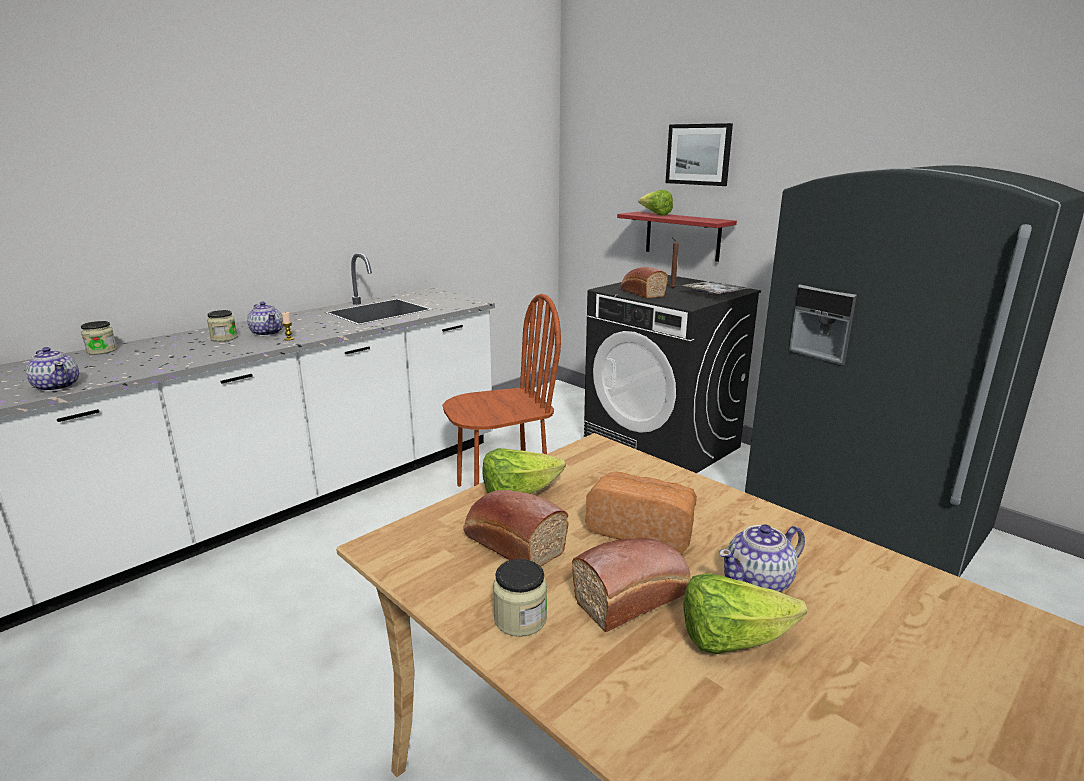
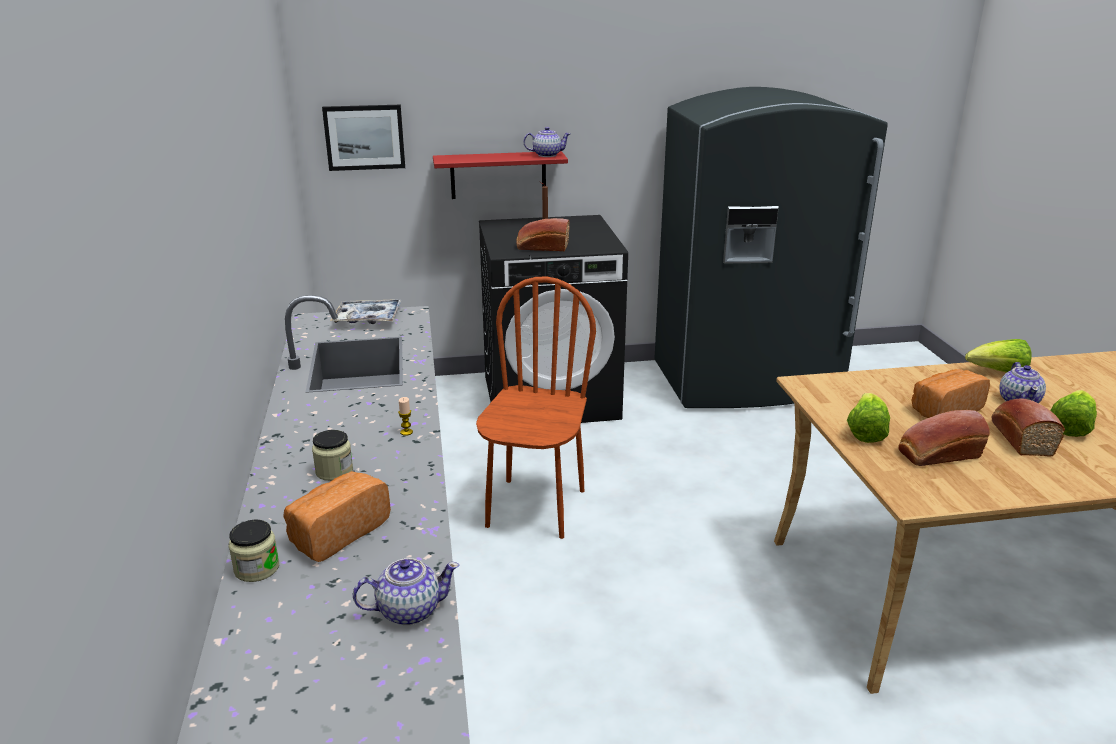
camera: 55 degrees left, 5 degrees up
teapot [247,301,283,336] -> teapot moved to [523,127,571,157]
jar [493,559,547,637] -> none
lettuce [638,189,673,215] -> lettuce moved to [965,339,1032,373]
picture [665,123,733,186] -> picture moved to [322,105,405,171]
tray [682,281,749,295] -> tray moved to [330,300,402,324]
none -> bread [283,471,391,562]

